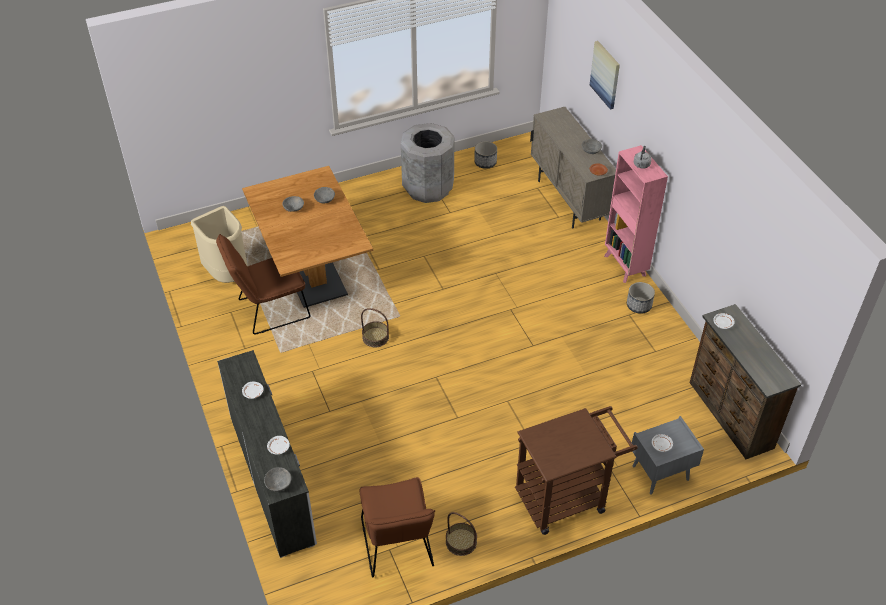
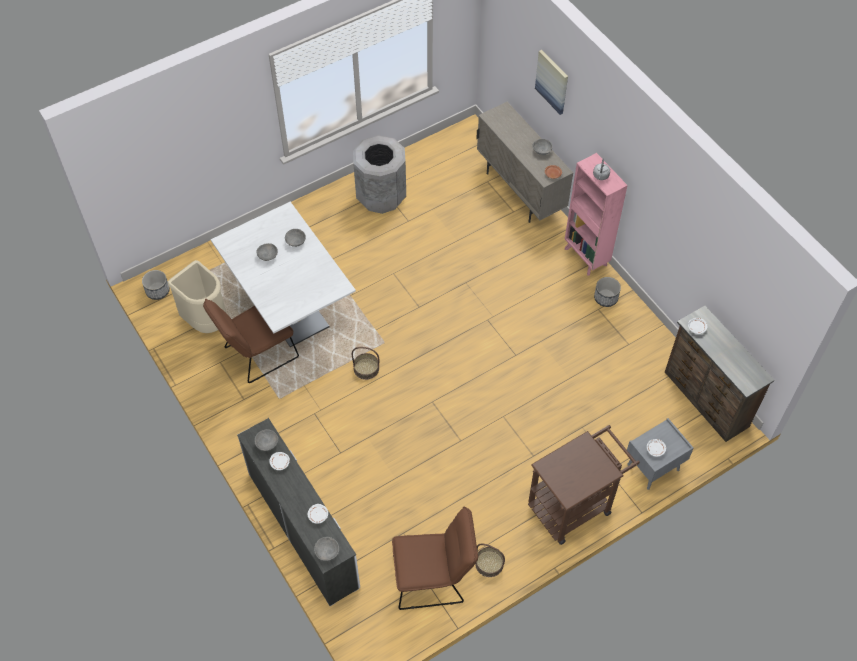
camera: 10 degrees left, 10 degrees up
brown dining table [242,166,373,308] -> white dining table [211,202,356,347]
brown chair [360,477,435,577] -> brown chair turned 75 degrees counterclockwise [392,506,478,610]
planter [474,141,497,169] -> planter moved to [142,270,170,300]
none -> grey bowl [255,429,278,451]

